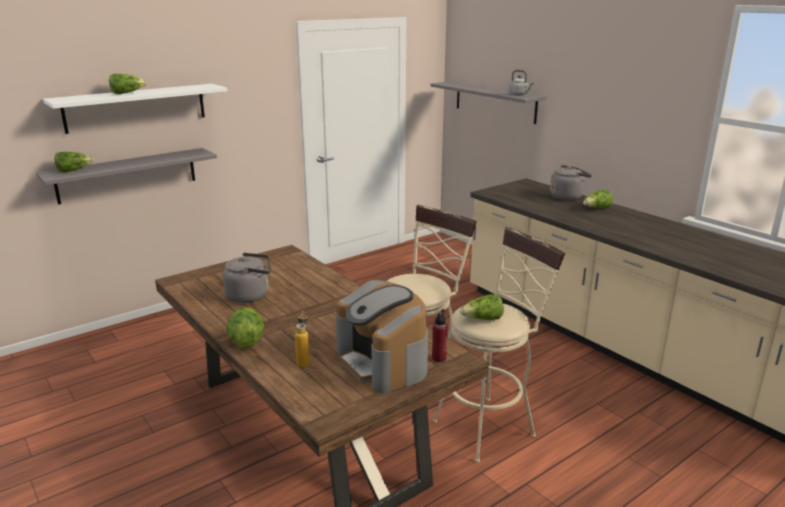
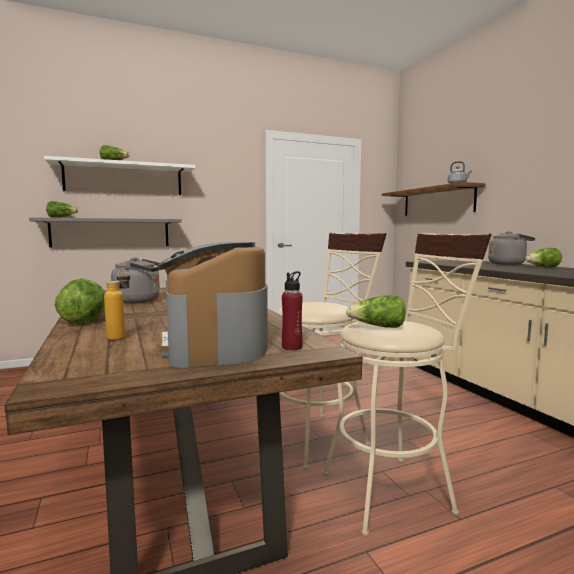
camera: 15 degrees right, 15 degrees down
grey shelf [431,81,547,124] -> brown shelf [382,182,486,216]

